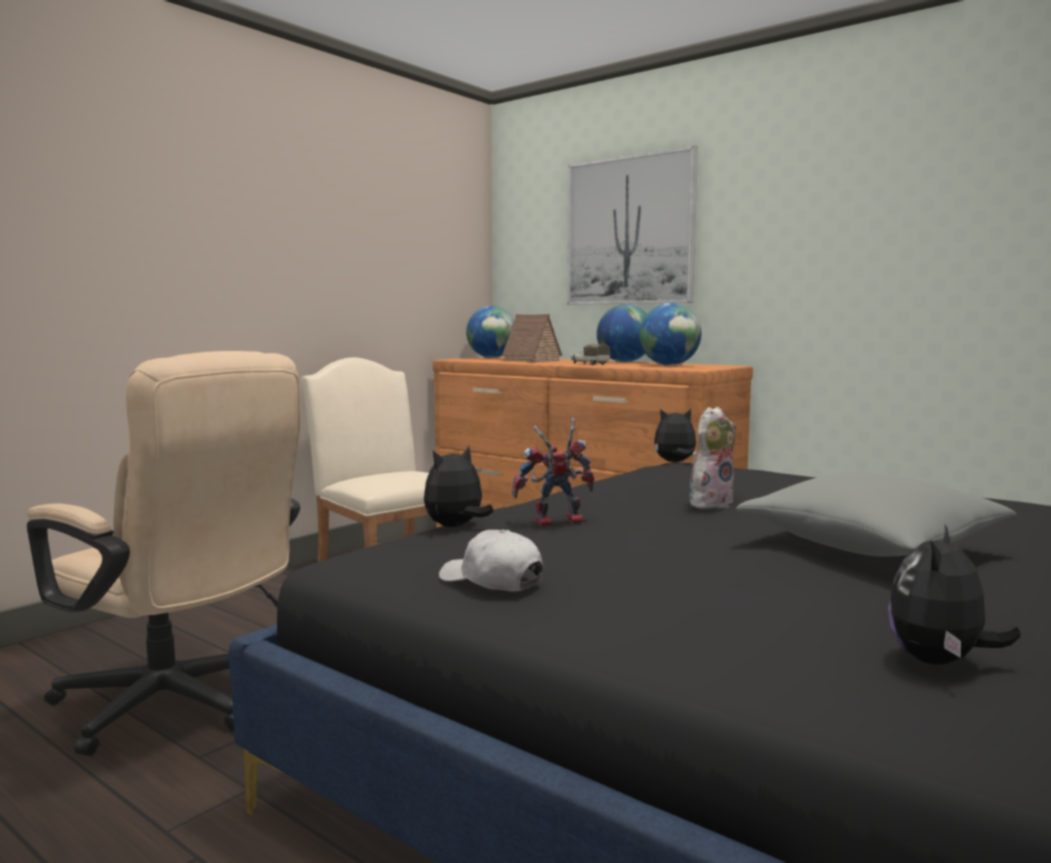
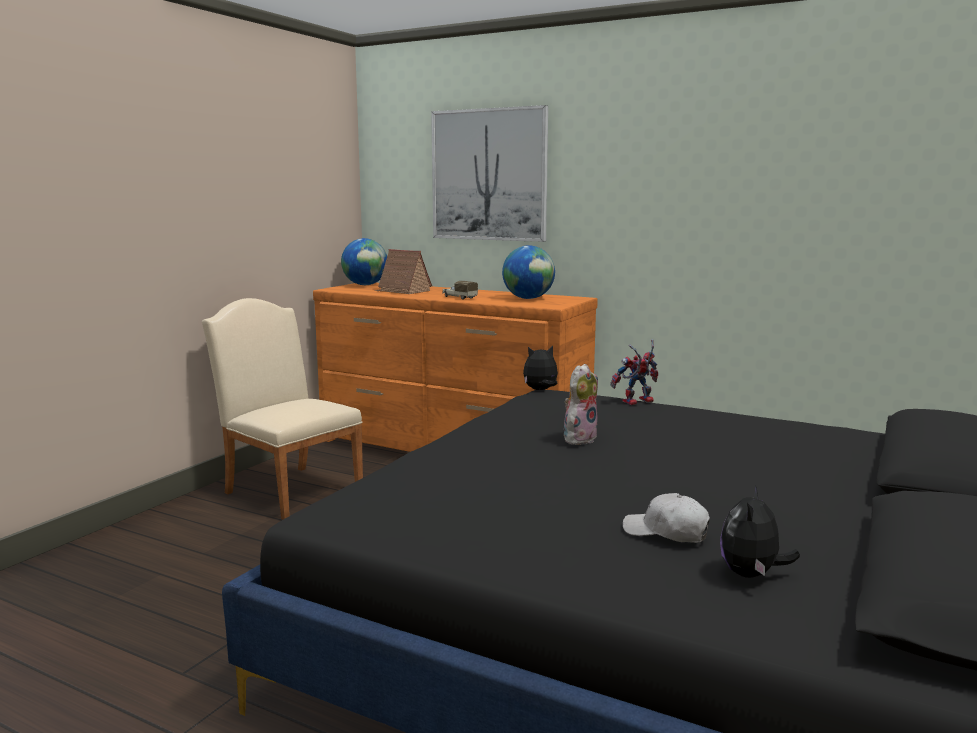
camera: 10 degrees left, 5 degrees up
beige office chair [27,351,300,756] -> none
plush toy [424,446,494,527] -> none
white cap [439,529,543,592] -> white cap moved to [623,493,710,543]
toy robot [512,418,594,527] -> toy robot moved to [610,339,658,405]
globe [597,304,646,362] -> none
grey pillow [736,472,1017,556] -> none

